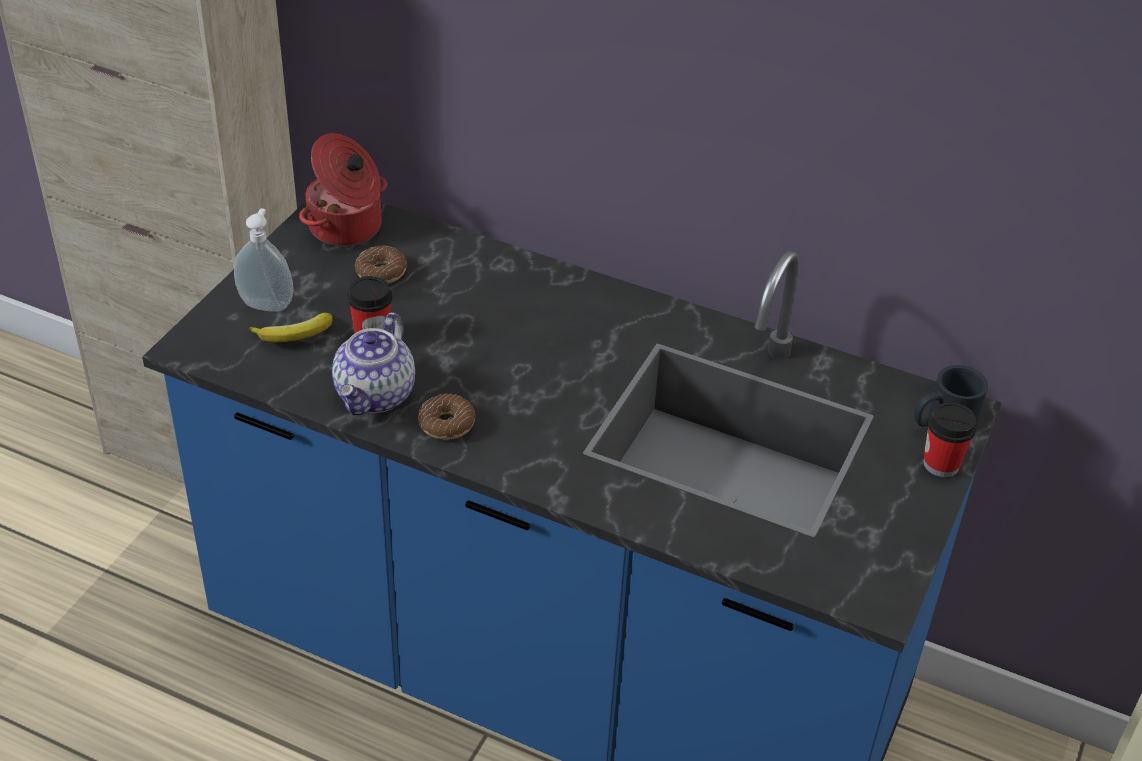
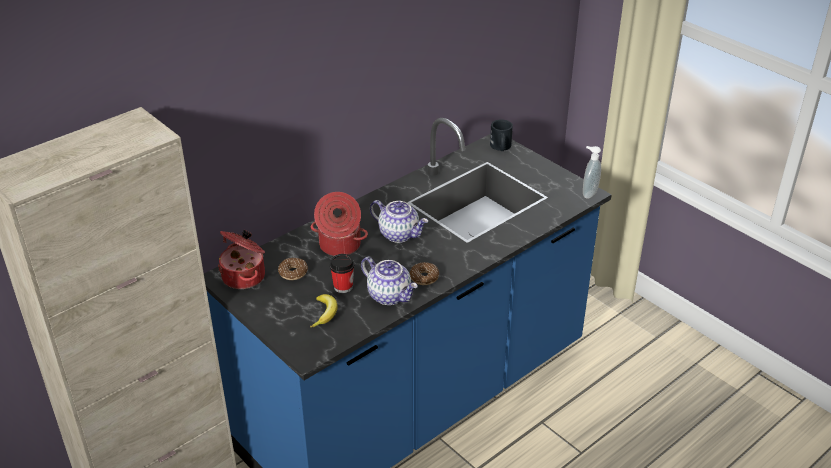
camera: 65 degrees left, 5 degrees down
soap dispenser [234,209,293,312] -> soap dispenser moved to [583,146,601,199]
cup [923,402,977,477] -> none
none -> cooking pot [311,192,368,256]
none -> teapot [370,200,428,243]

